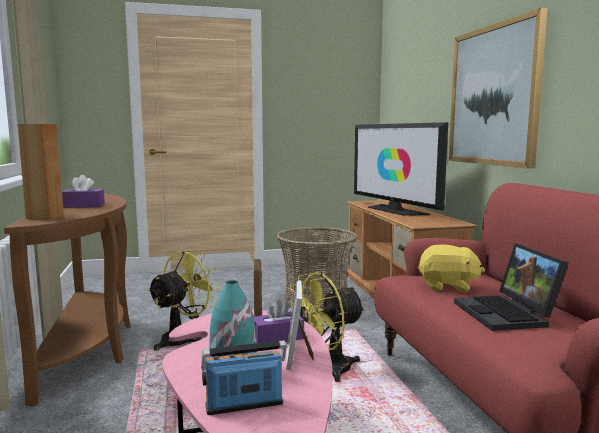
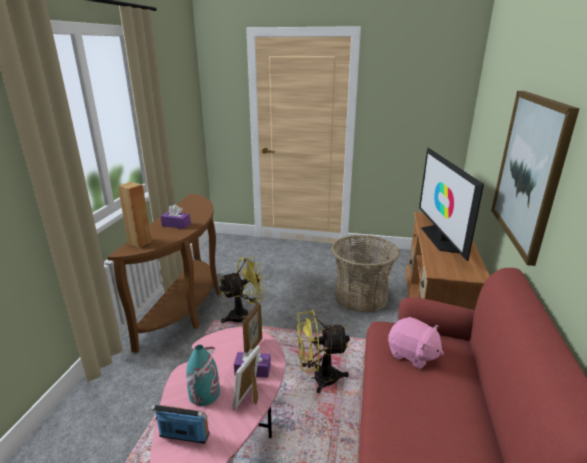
camera: 25 degrees right, 15 degrees up
yellow plush toy [418,245,485,293] -> pink plush toy [388,317,444,369]
laptop [454,243,568,331] -> none

